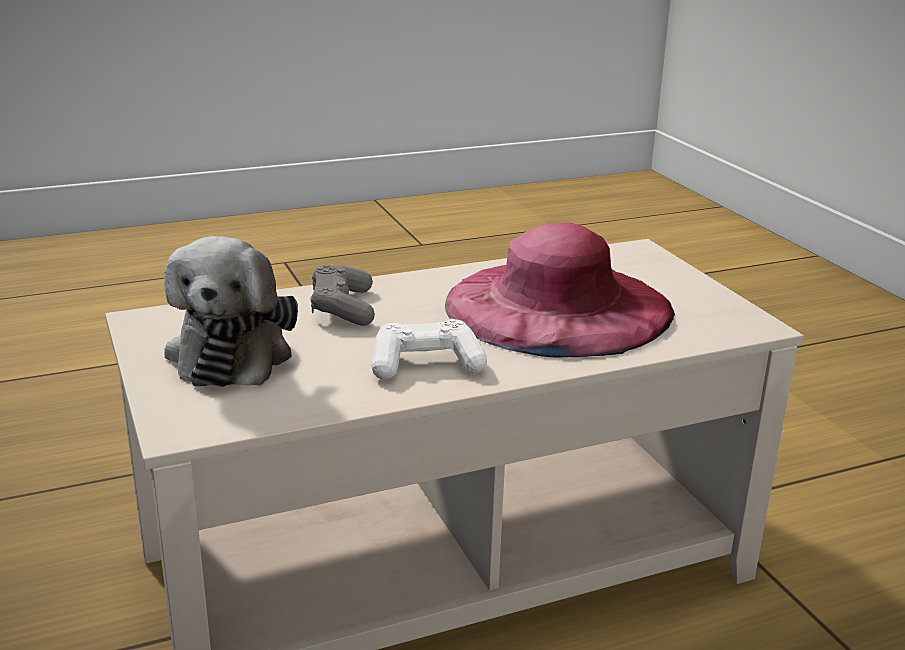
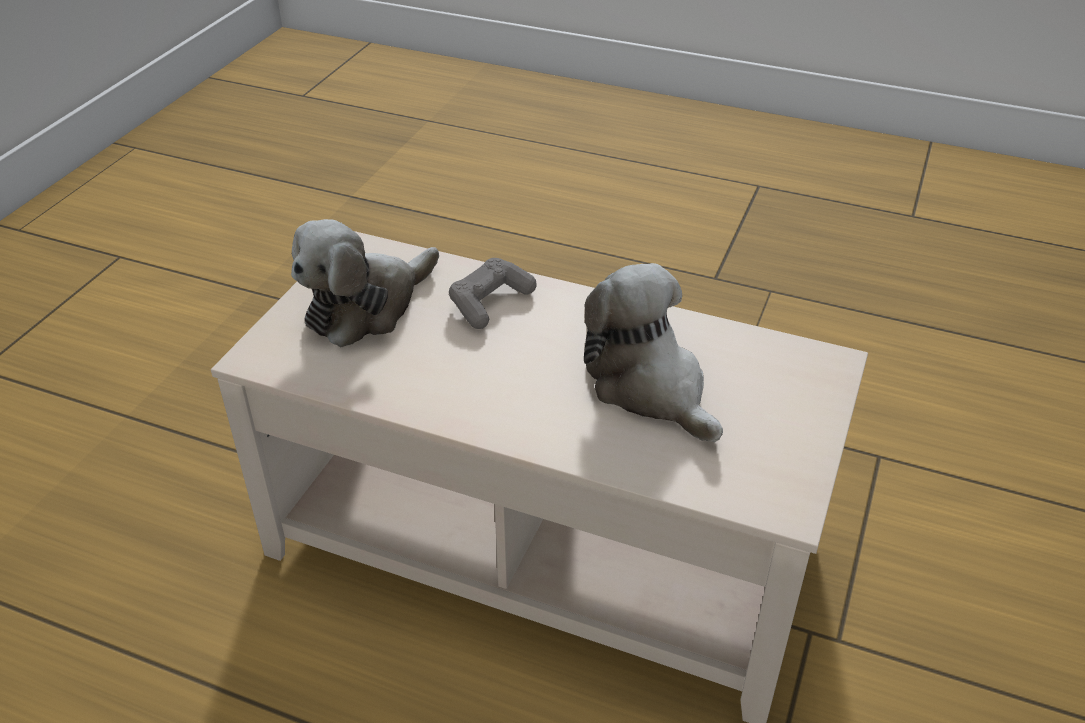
camera: 45 degrees right, 15 degrees up
white game controller [372,319,487,380] -> none
pink hat [445,223,675,357] -> plush toy [584,263,723,443]

